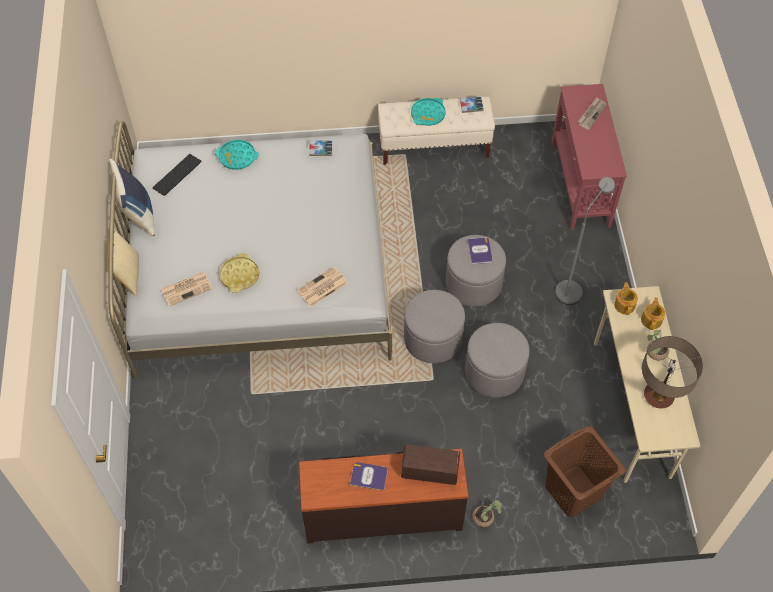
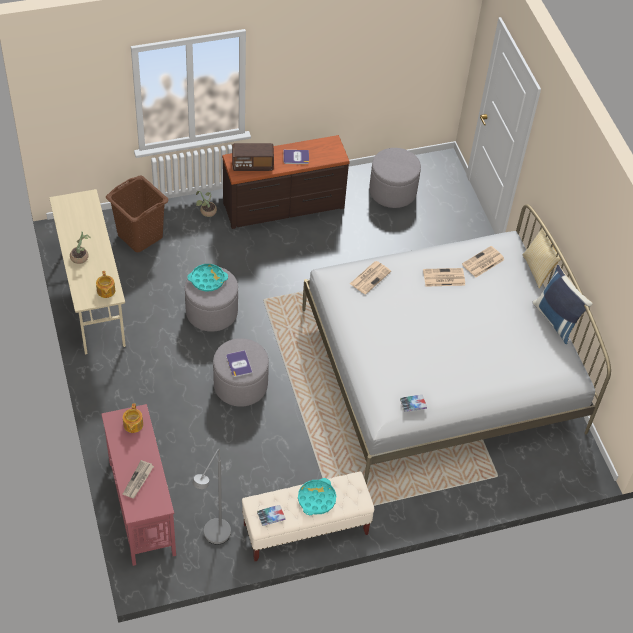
camera: 165 degrees right, 5 degrees down
keyboard [152,154,202,196] -> none
turquoise tray [215,139,259,170] -> turquoise tray moved to [187,264,228,291]
yellow tray [219,253,259,293] -> newspaper [423,268,465,287]
grey ottoman [404,290,465,363] -> grey ottoman moved to [369,148,421,208]
grey floor lamp [555,177,615,305] -> grey floor lamp moved to [193,449,231,545]
teapot [641,297,665,330] -> teapot moved to [123,403,143,433]
table lamp [642,336,703,409] -> none

